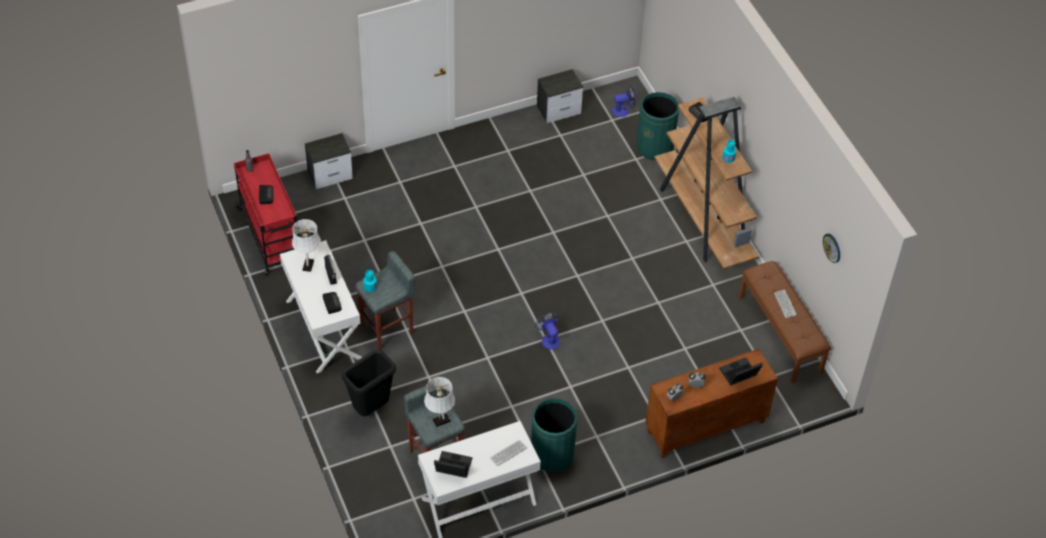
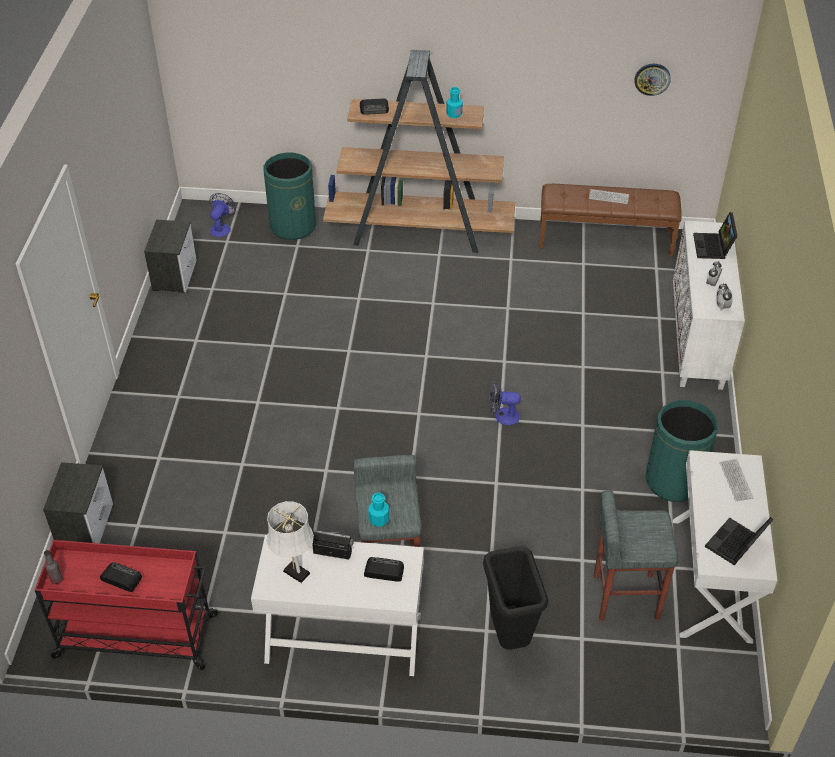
camera: 60 degrees left, 5 degrees down
white table lamp [424,377,455,427] -> none
brown cabinet [645,349,778,458] -> white cabinet [673,221,745,390]

